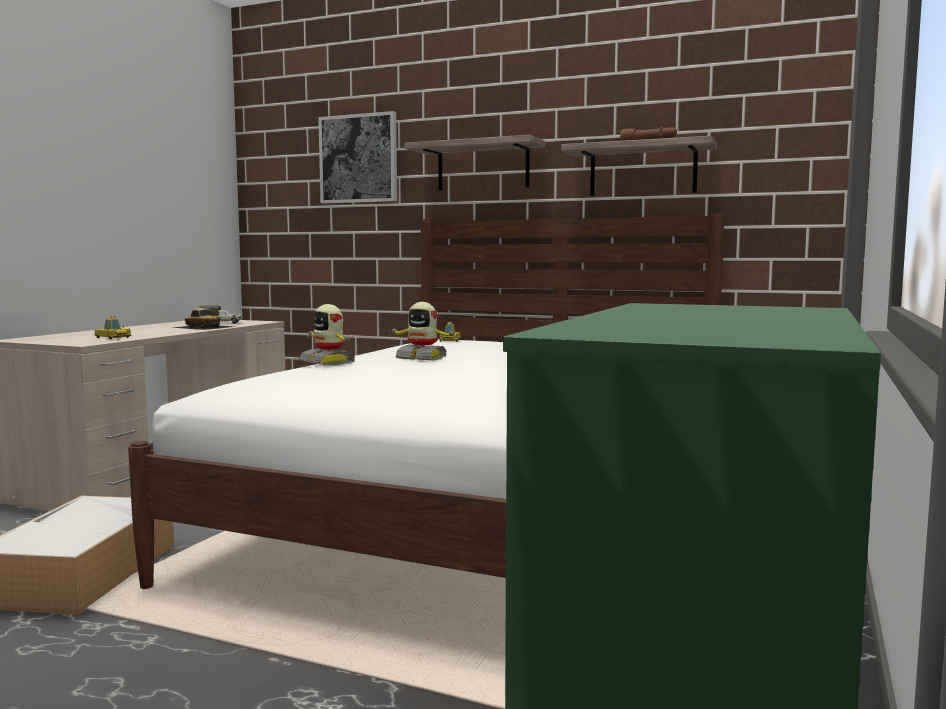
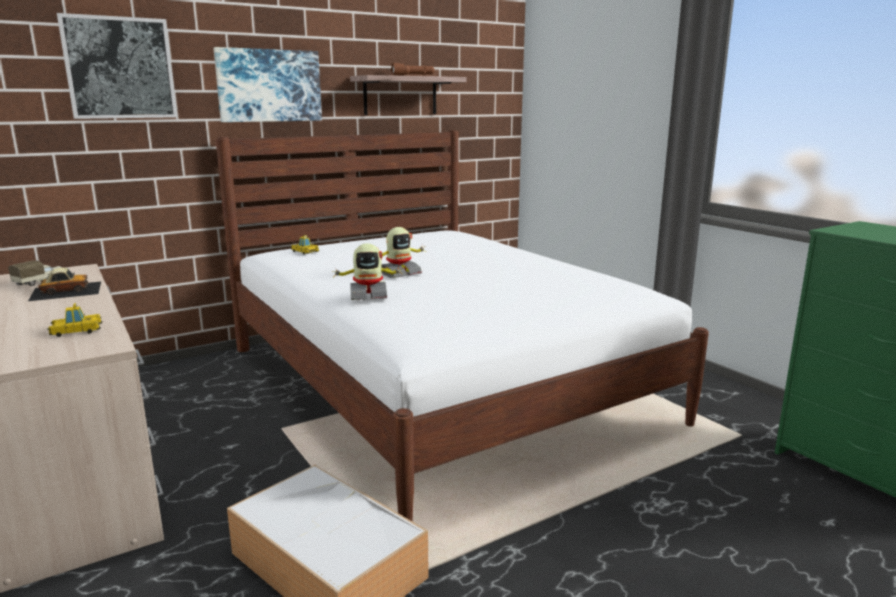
camera: 55 degrees left, 10 degrees up
shelf [404,135,546,191] -> picture [213,47,322,122]

